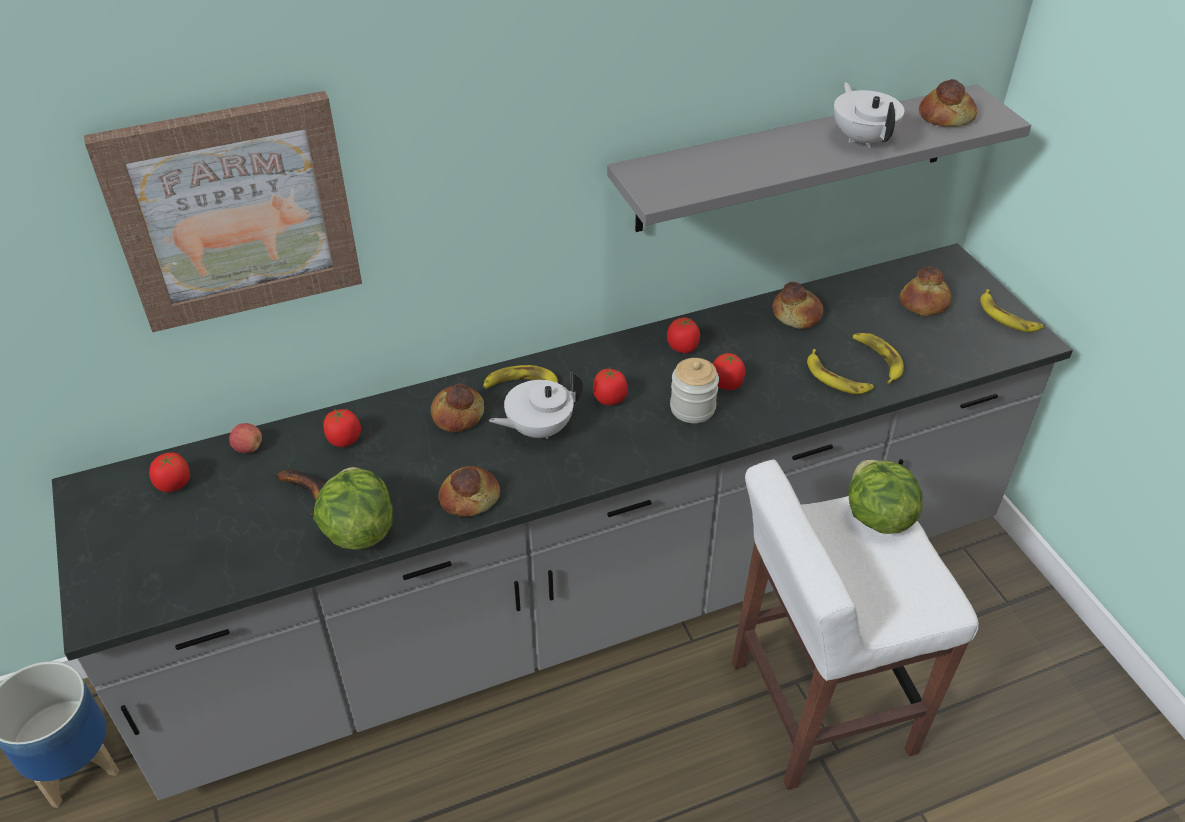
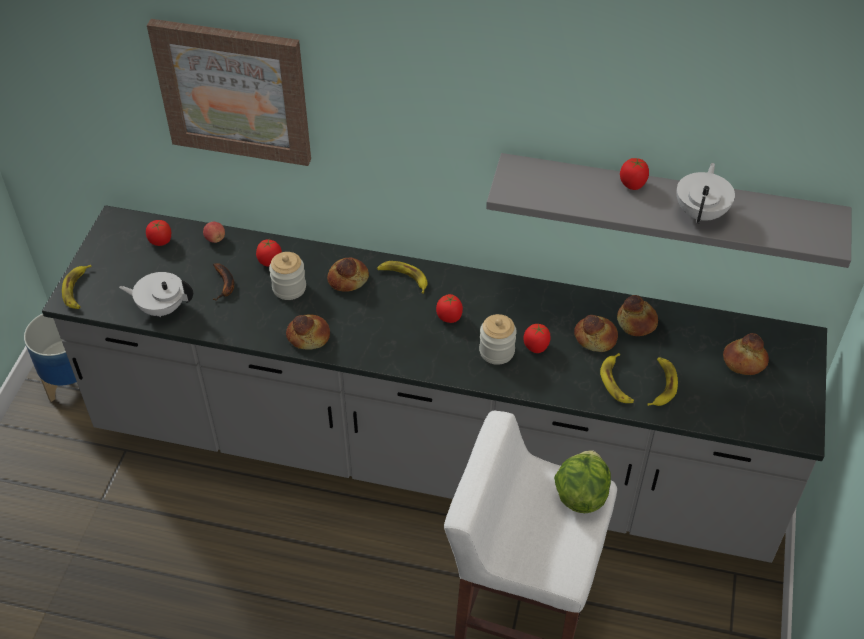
camera: 35 degrees right, 5 degrees up
lettuce [313,467,393,550] -> none
white teapot [489,372,583,439] -> white teapot moved to [119,272,193,317]
tomato [667,317,700,353] -> tomato moved to [620,158,649,190]
bread [919,79,977,127] -> bread moved to [574,315,618,352]
banana [980,289,1044,332] -> banana moved to [62,265,92,309]
none -> jar [269,252,306,300]

